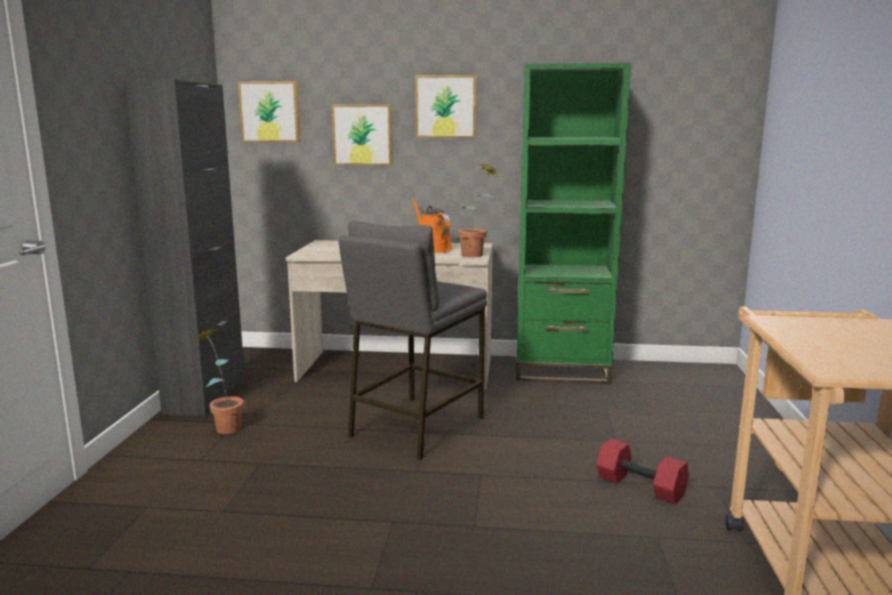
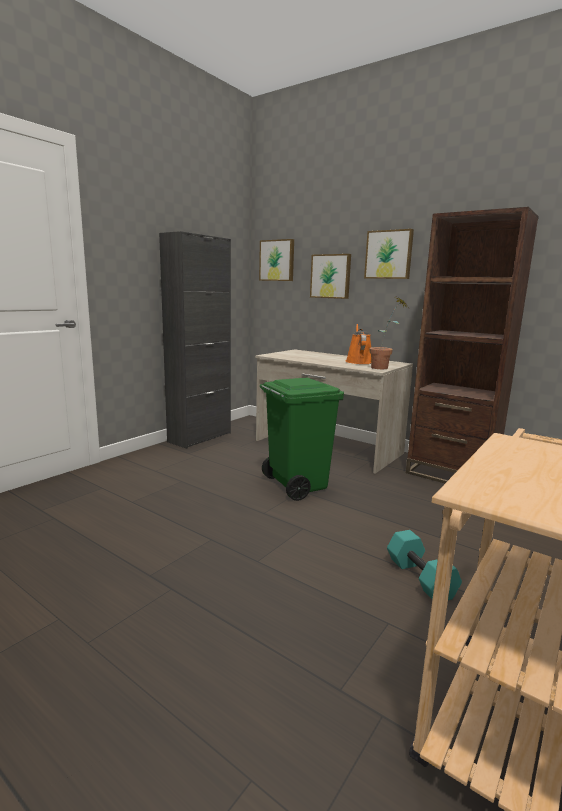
camera: 30 degrees right, 0 degrees up
potted plant [193,327,244,434] -> none
grey stool [338,221,487,460] -> green trash can [260,378,344,501]
green bookcase [516,63,631,384] -> brown bookcase [406,207,539,483]
red dumbbell [596,439,689,504] -> turquoise dumbbell [387,530,462,600]

